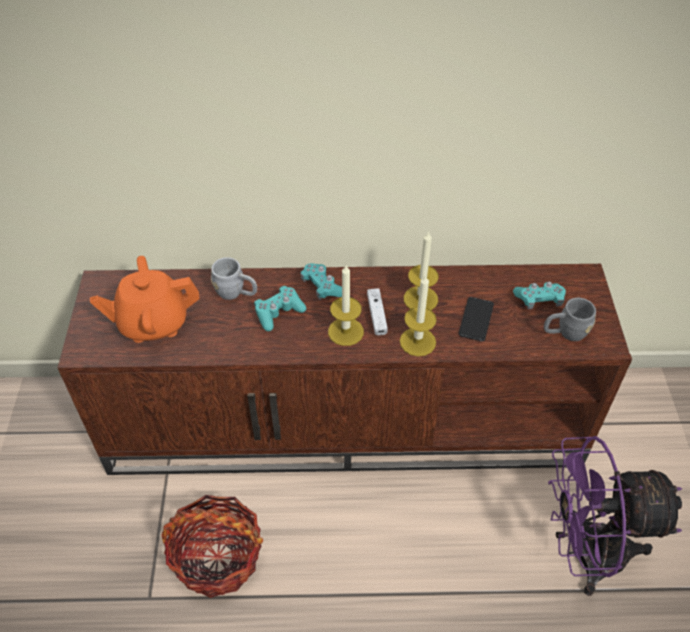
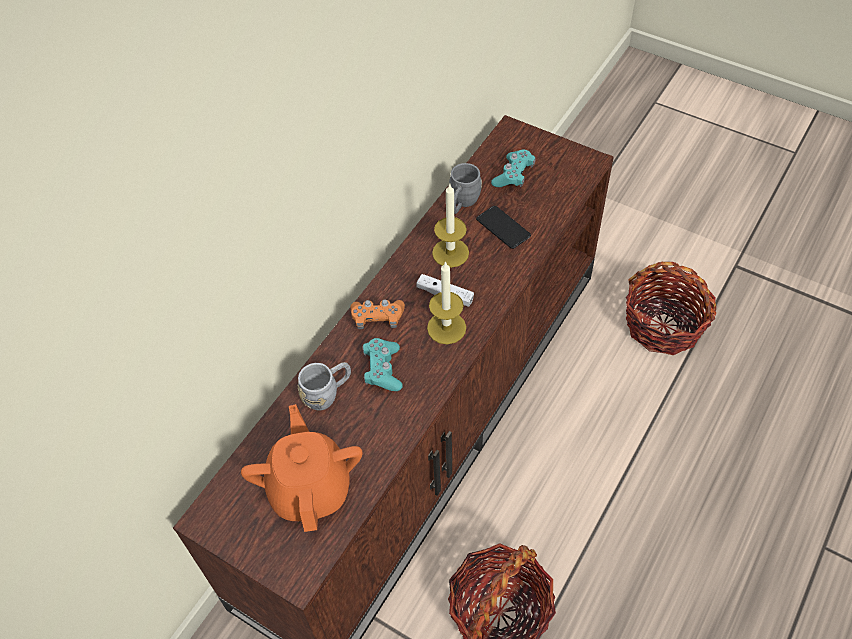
camera: 55 degrees left, 5 degrees up
orange teapot [90,256,199,343] -> orange teapot turned 150 degrees clockwise [241,404,362,532]
turquoise game controller [300,263,342,300] -> orange game controller [350,300,405,329]
candle [400,274,437,356] -> none
grey mug [544,298,596,341] -> grey mug moved to [449,163,482,214]
purple fan [548,436,682,596] -> basket [626,262,716,355]

